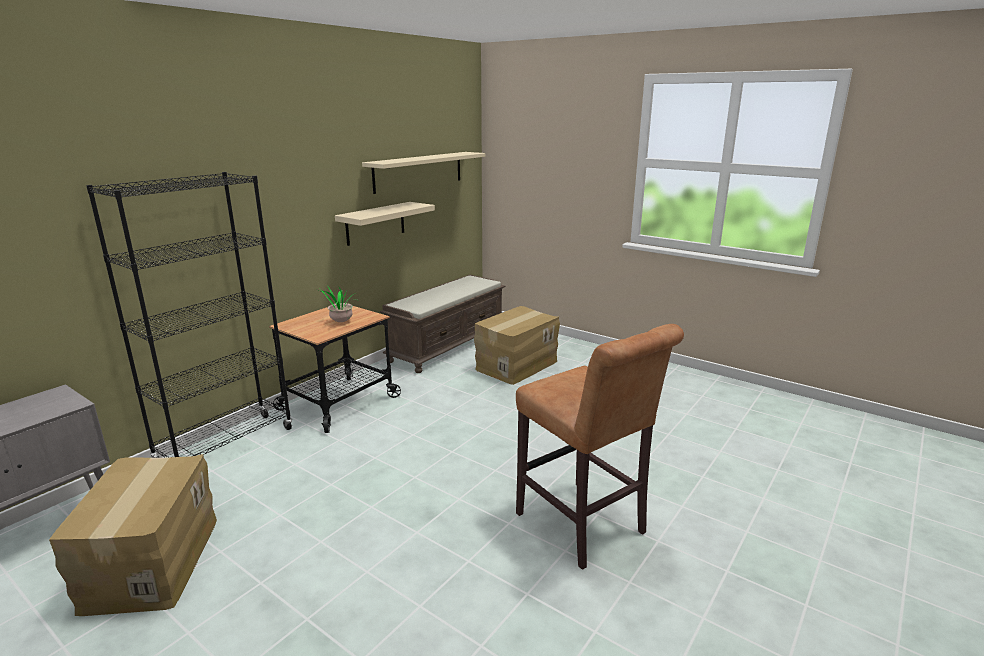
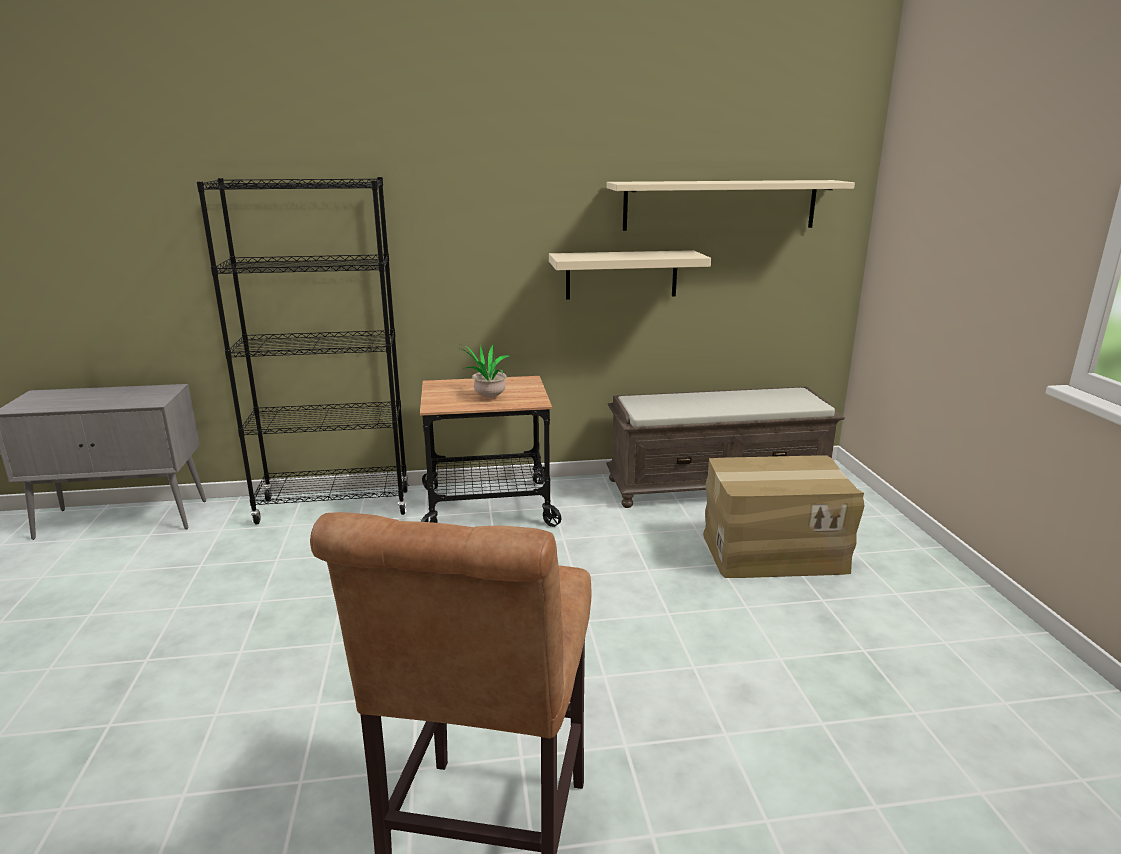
camera: 45 degrees right, 0 degrees up
cardboard box [49,454,217,616] -> none

